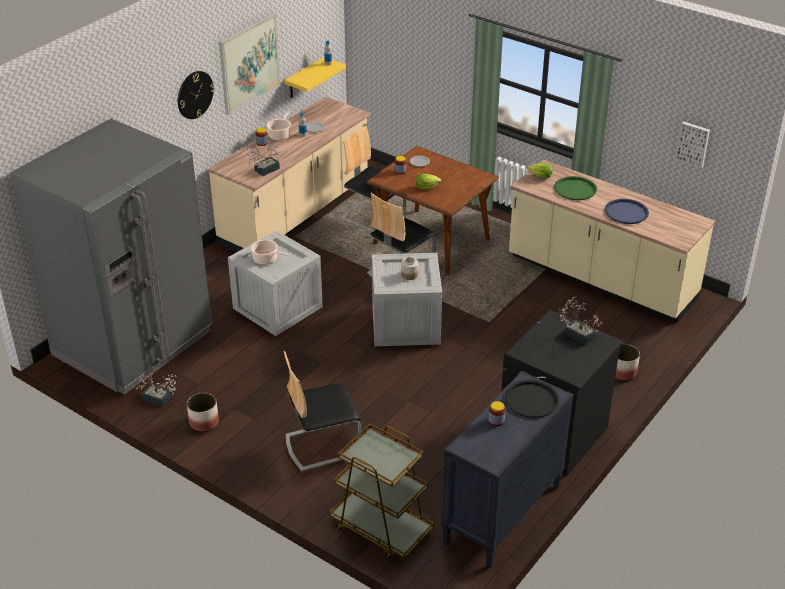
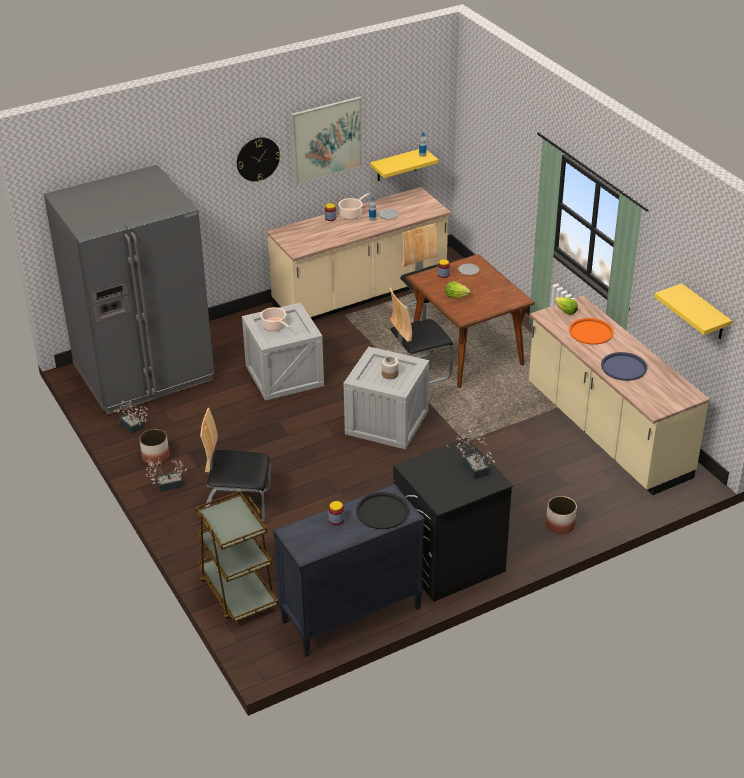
camera: 25 degrees right, 0 degrees up
potted plant [247,144,280,176] -> potted plant moved to [146,458,187,492]
green tray [554,176,597,200] -> orange tray [569,318,614,345]
picture [676,122,710,168] -> yellow shelf [654,284,732,339]

